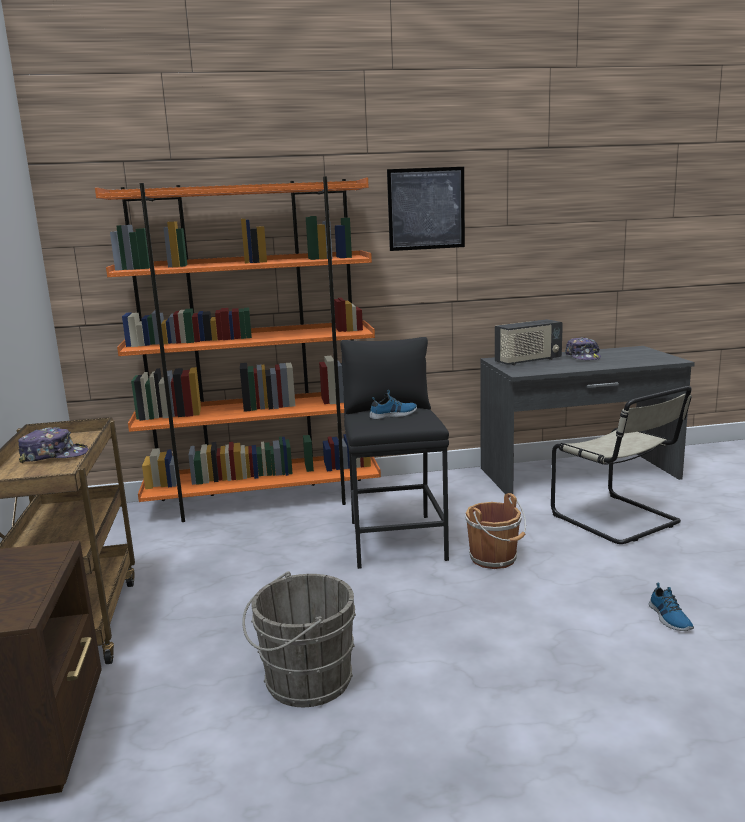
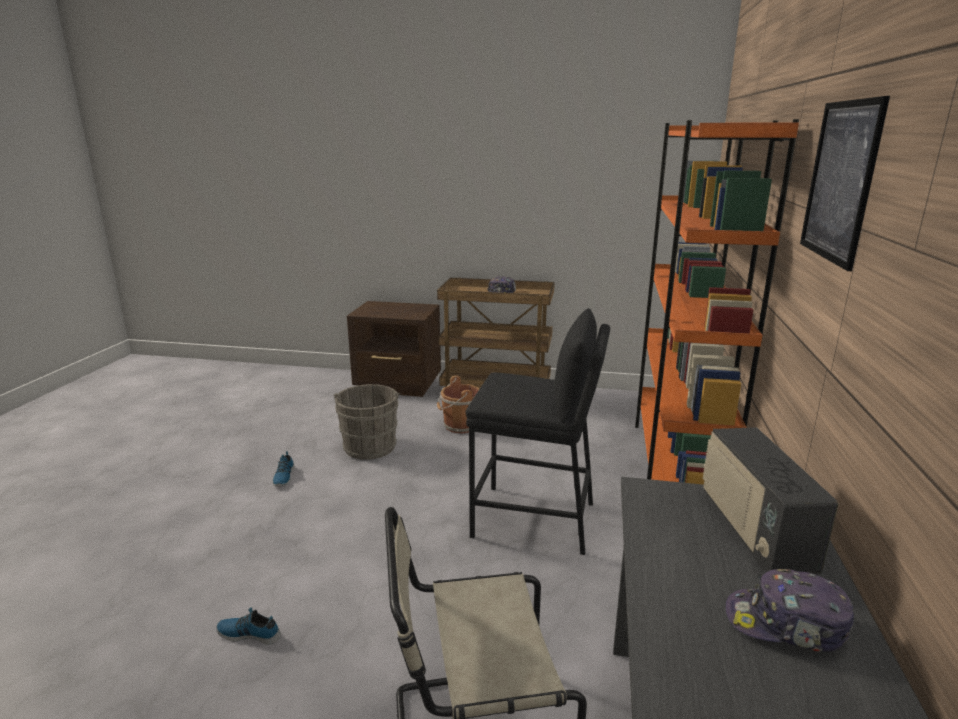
camera: 110 degrees right, 5 degrees up
shoe [369,390,417,419] -> shoe moved to [273,451,295,487]
brown bucket [465,493,526,569] -> brown bucket moved to [437,376,479,433]

